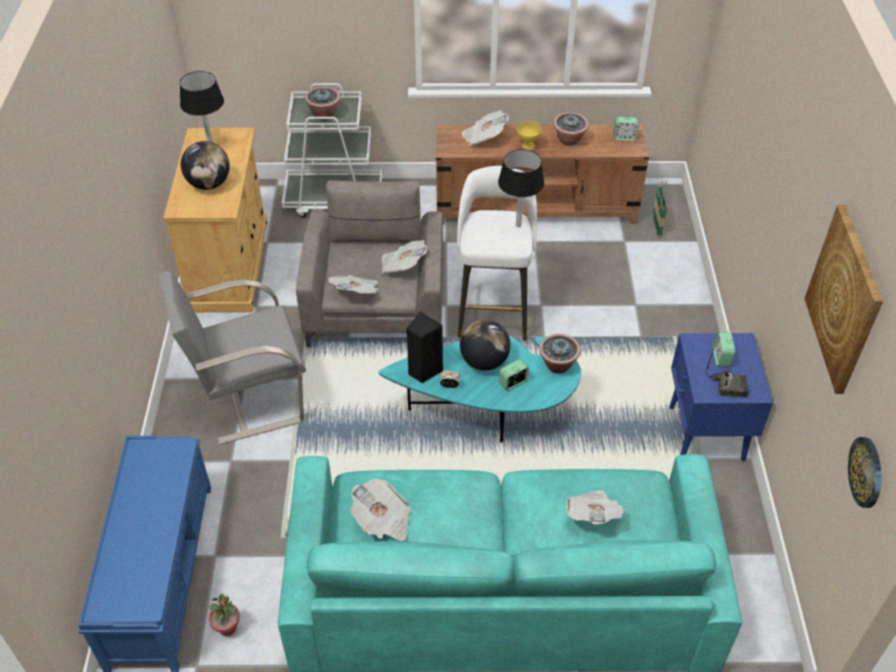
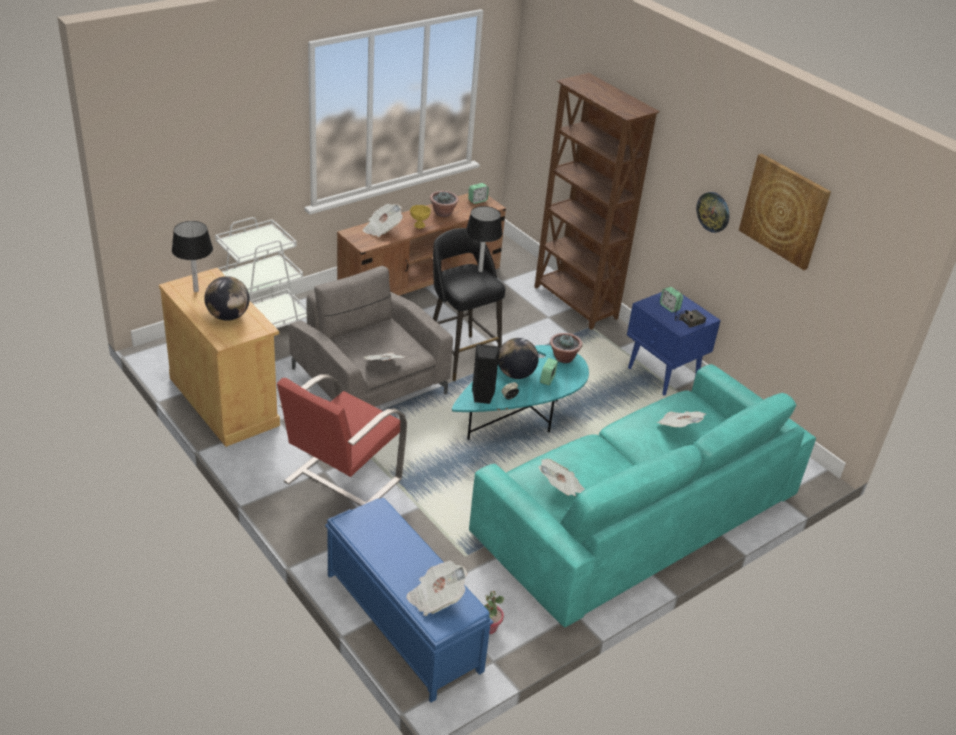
camera: 40 degrees left, 10 degrees down
grey armchair [158,271,306,445] -> red armchair [277,374,407,506]
potted plant [305,87,340,120] -> none
newspaper [381,240,427,273] -> newspaper moved to [407,561,468,616]
white stool [457,166,537,341] -> black stool [433,228,505,381]
basket [652,181,668,237] -> none
wall clock [848,437,881,508] -> wall clock moved to [696,192,729,233]
none -> brown bookcase [534,73,660,330]

